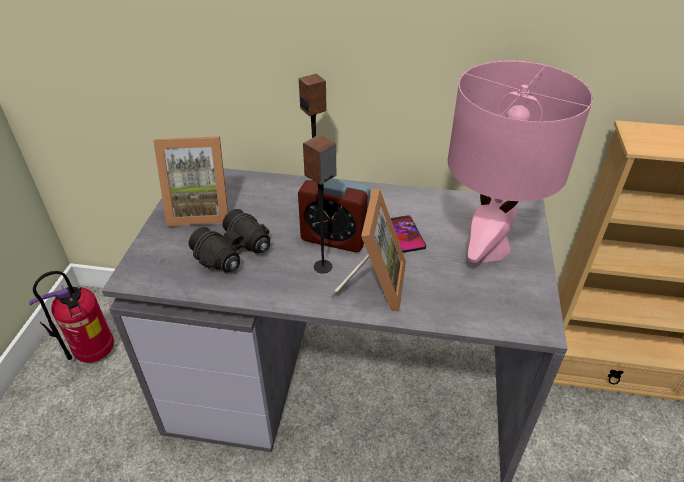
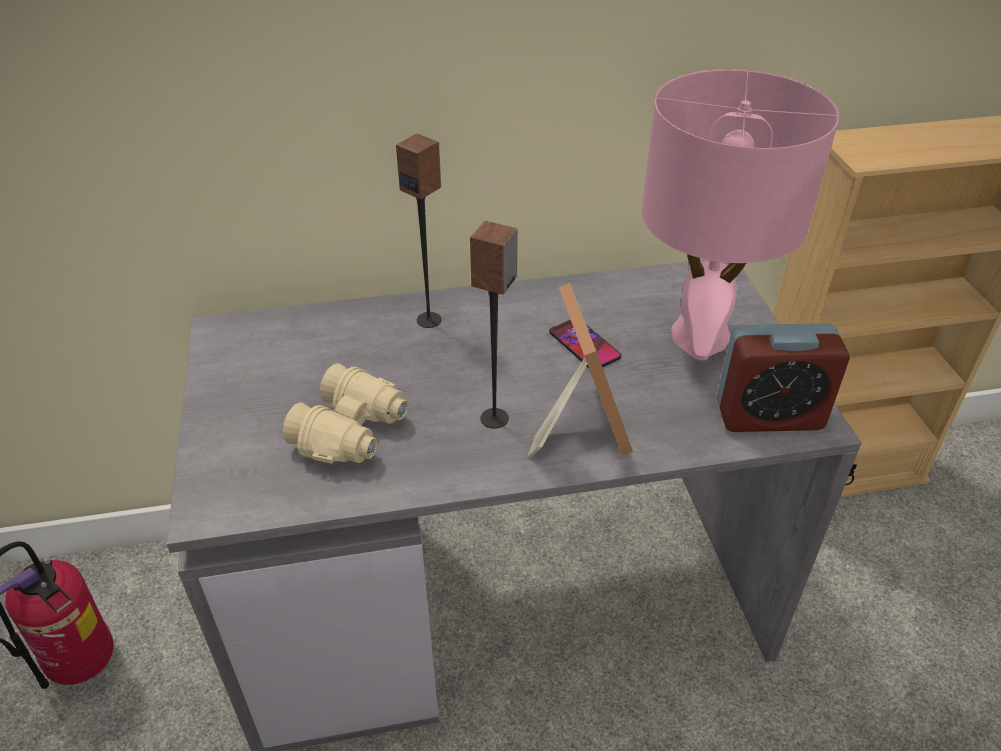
camera: 20 degrees left, 0 degrees up
picture frame [153,136,228,226] -> none
black binoculars [189,209,270,273] -> beige binoculars [283,363,408,464]
alarm clock [298,177,370,252] -> alarm clock moved to [716,323,850,432]

